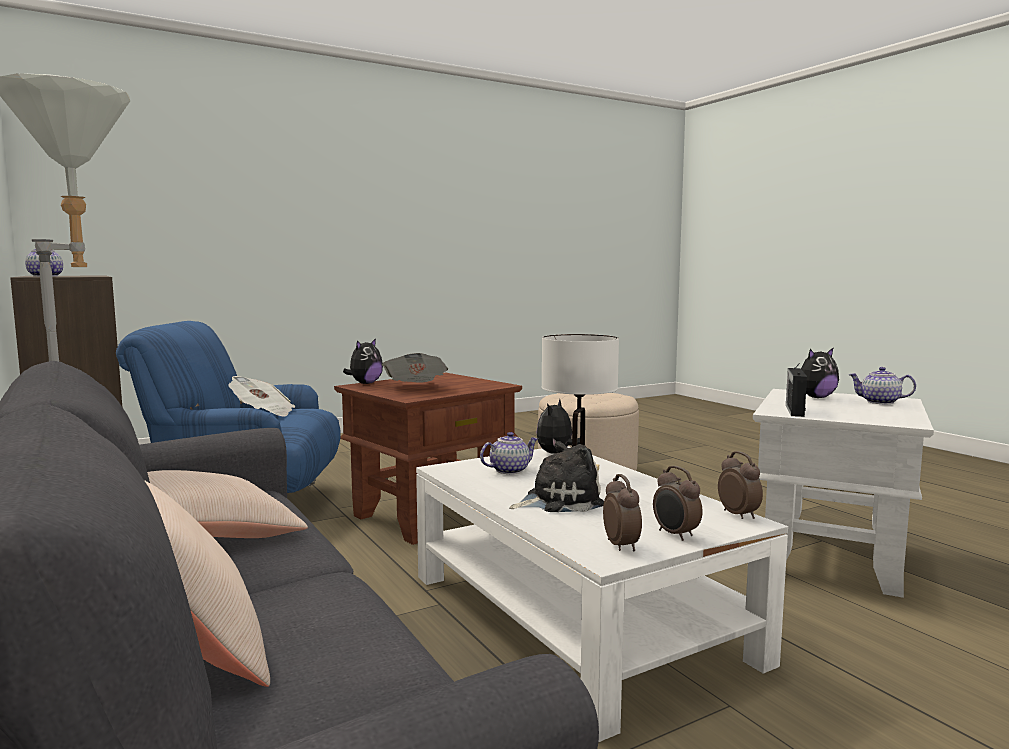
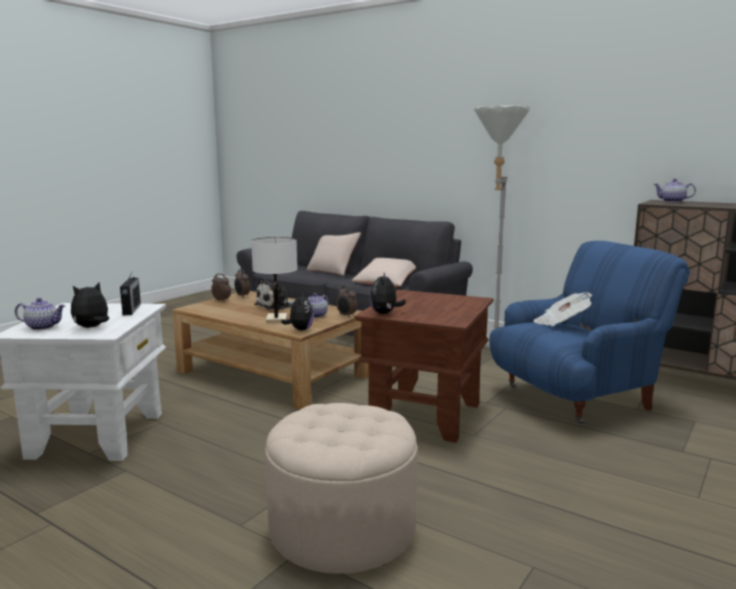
camera: 155 degrees right, 5 degrees up
plush toy [343,338,383,384] -> plush toy moved to [370,273,406,314]
newspaper [382,353,448,383] -> none
white coffee table [416,446,788,742] -> brown coffee table [172,291,369,409]
alarm clock [718,451,763,519] -> alarm clock moved to [336,286,357,318]

